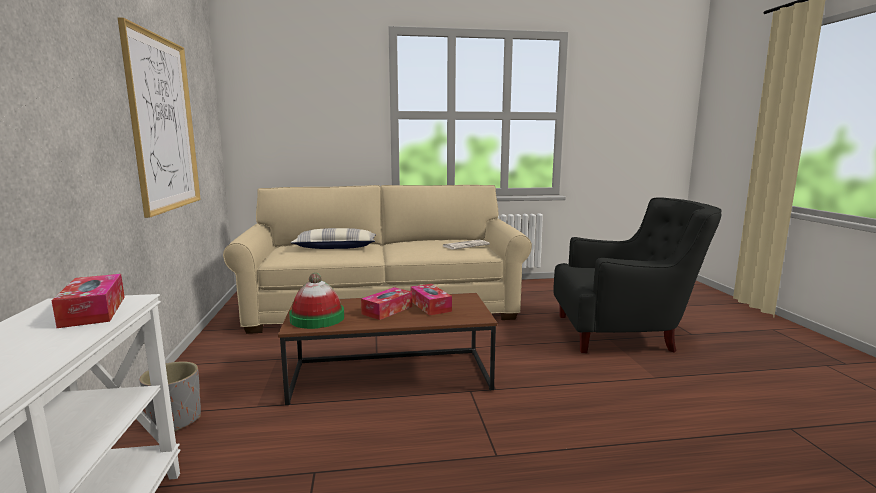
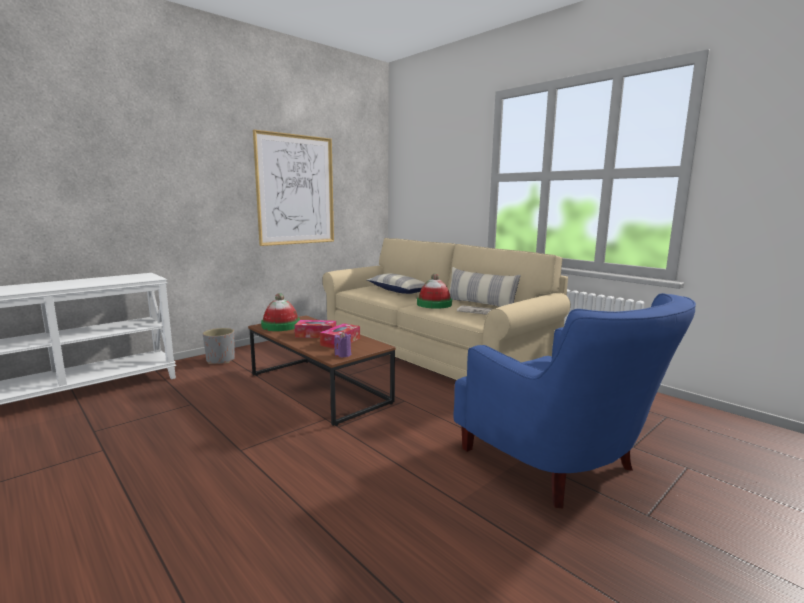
camera: 55 degrees right, 0 degrees up
tissue box [51,274,125,328] -> none
black armchair [553,197,722,353] -> blue armchair [453,293,696,508]
none -> purple candle [334,331,351,357]
none -> hat [417,273,452,309]
none -> pillow [449,267,521,307]

